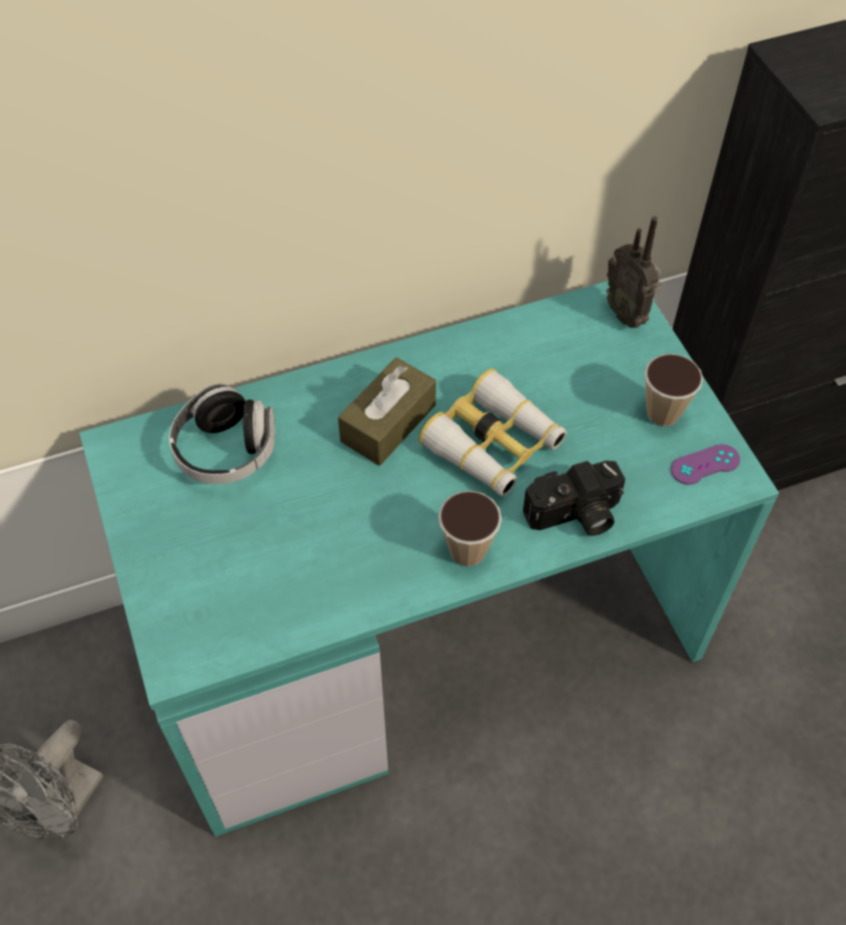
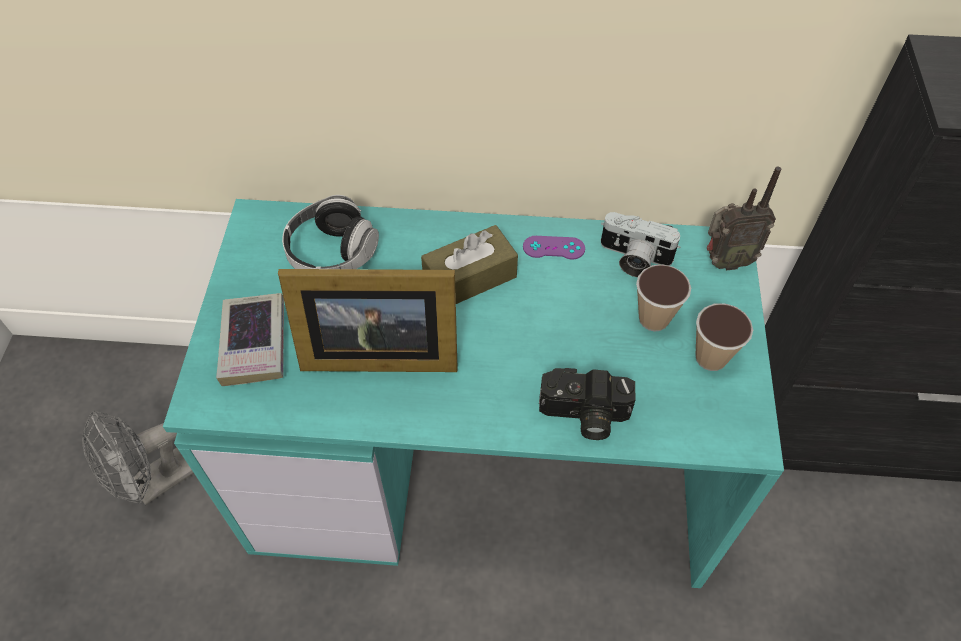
camera: 25 degrees right, 0 degrees up
binoculars [419,369,567,497] -> none
cup [438,491,502,567] -> cup moved to [636,265,691,332]
radio [606,216,661,328] -> radio turned 90 degrees counterclockwise [707,166,781,270]
purple game controller [671,444,740,485] -> purple game controller moved to [523,236,585,260]
none -> book [216,293,284,386]
none -> picture frame [278,269,458,372]
none -> camera [600,212,680,277]

